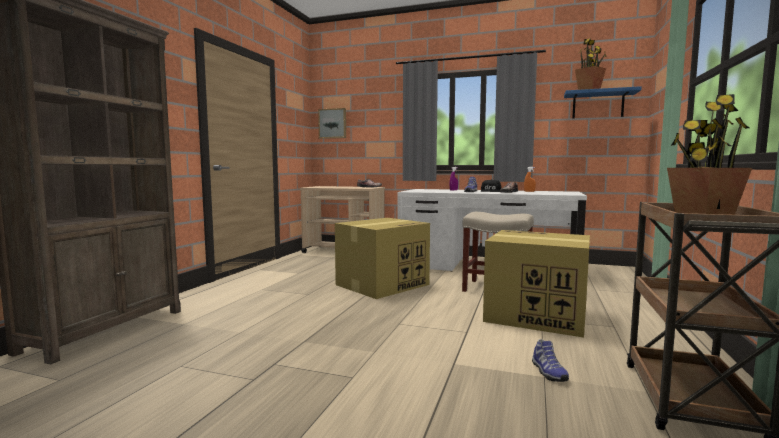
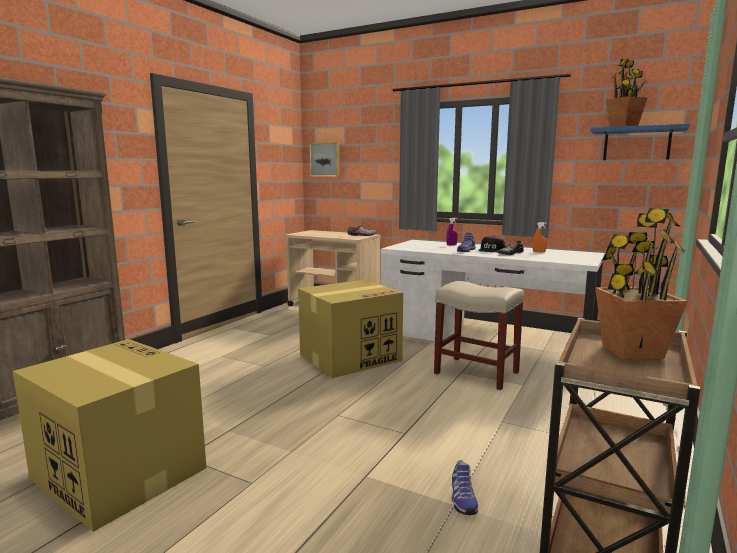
camera: 10 degrees right, 5 degrees up
cardboard box [483,230,590,337] -> cardboard box moved to [13,339,206,532]

